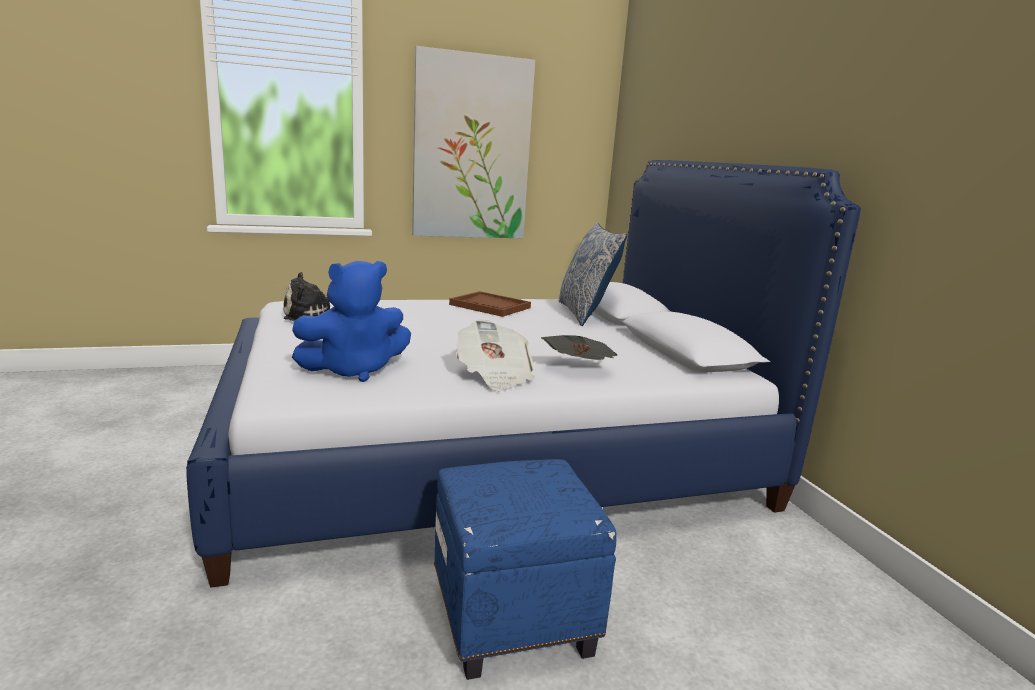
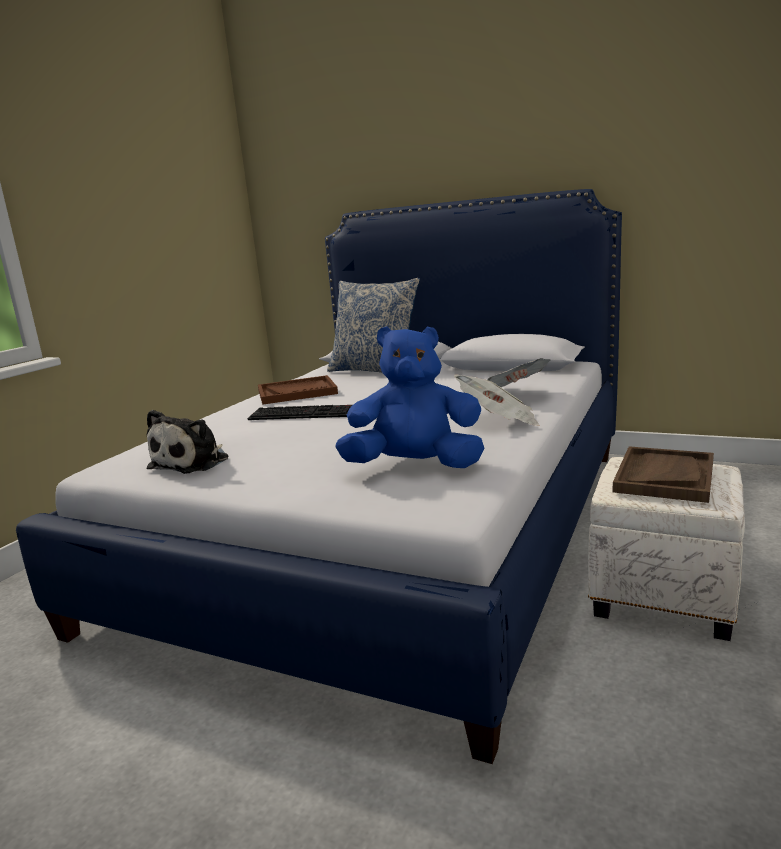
camera: 45 degrees left, 0 degrees up
blue plush toy [292,261,411,382] -> blue plush toy turned 105 degrees counterclockwise [335,326,485,468]
picture [412,46,535,238] -> none
blue ottoman [434,459,617,680] -> white ottoman [588,457,745,641]
none -> keyboard [247,405,352,420]
none -> brown tray [613,446,714,503]

